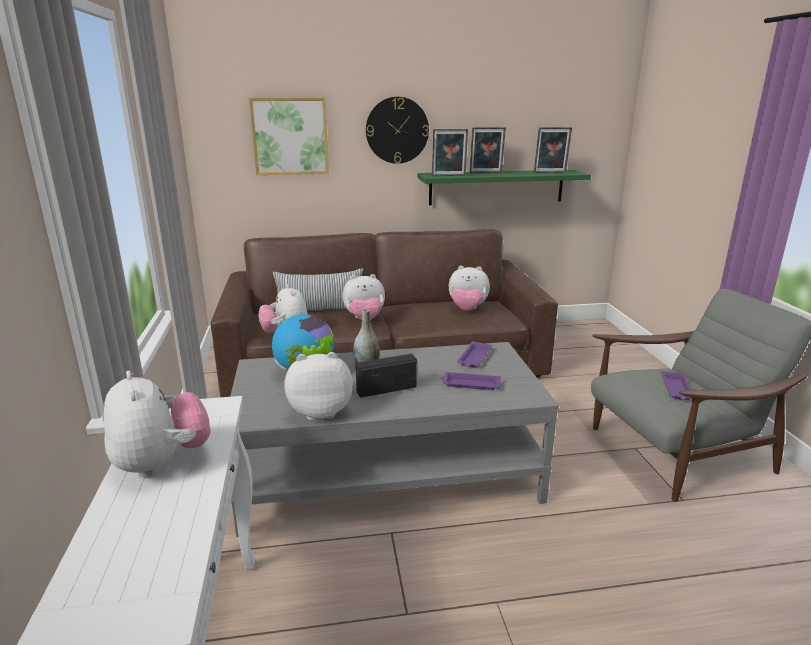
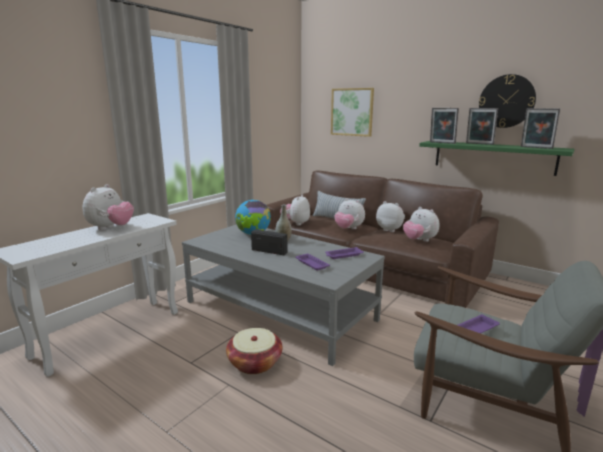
camera: 45 degrees right, 5 degrees down
plush toy [284,352,353,420] -> plush toy moved to [376,201,405,232]
wall clock [366,97,429,164] -> wall clock moved to [479,74,536,128]
none -> basket [226,328,282,374]

